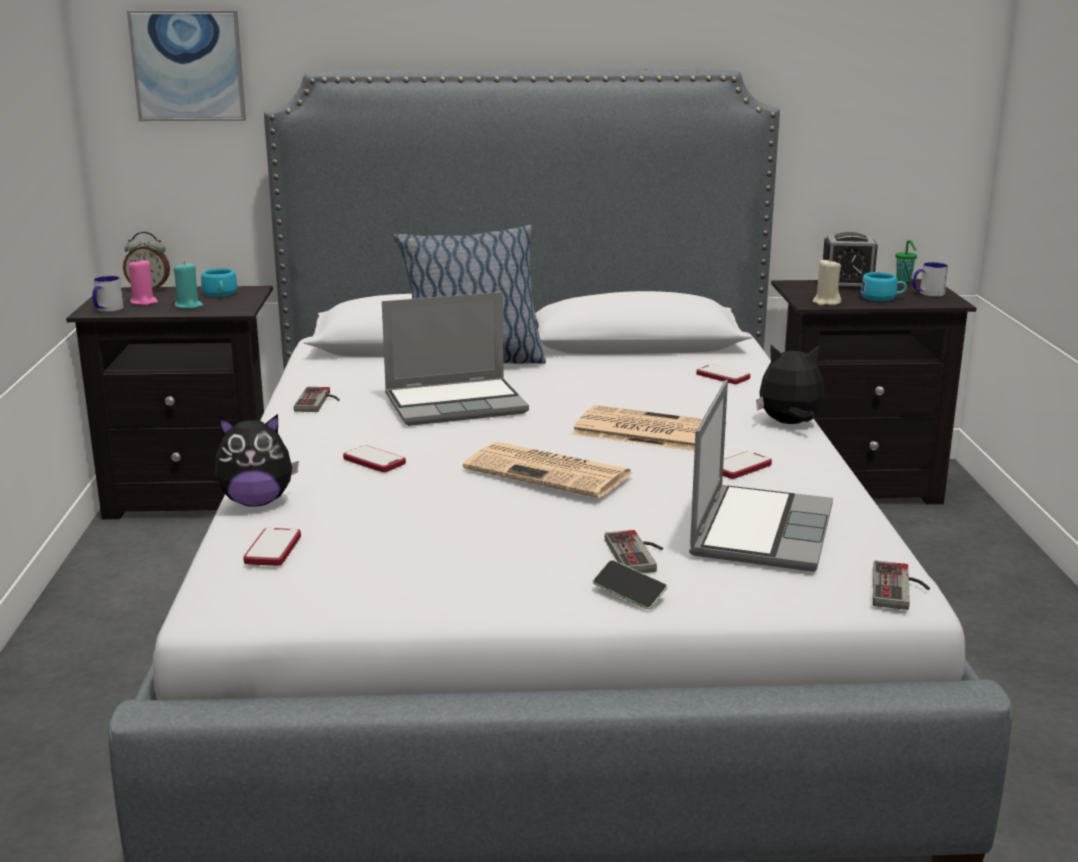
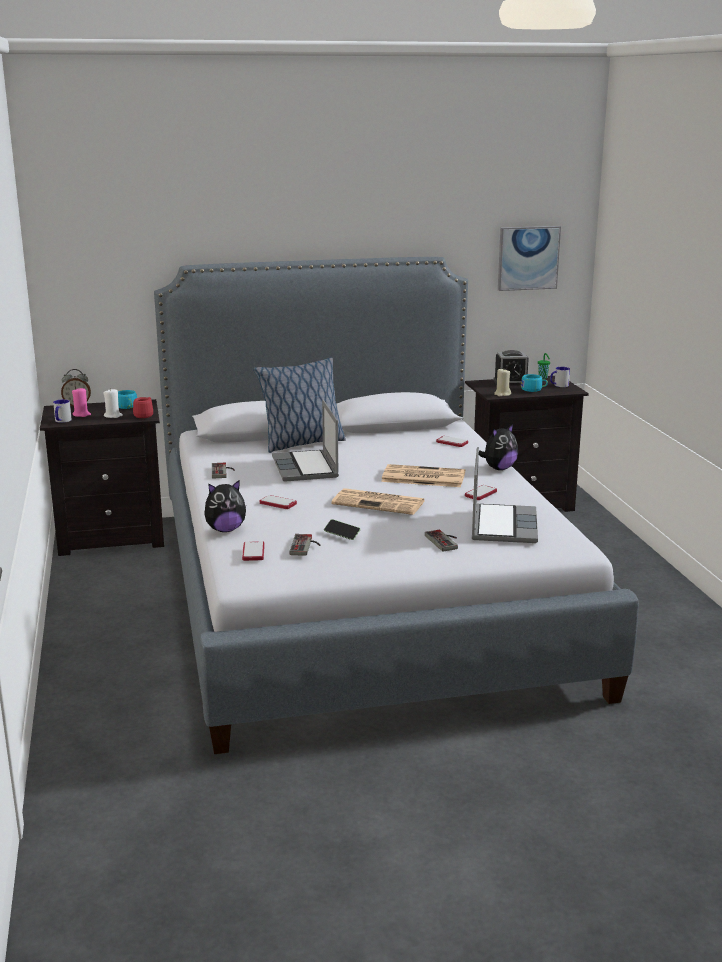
camera: 10 degrees left, 0 degrees up
picture [127,10,246,121] -> picture moved to [498,226,561,291]
turquoise candle [174,261,203,309] -> white candle [103,388,123,418]
laptop [382,292,529,426] -> laptop turned 105 degrees clockwise [272,399,339,482]
phone [593,560,667,609] -> phone moved to [324,519,361,540]
plush toy [756,345,824,424] -> plush toy turned 150 degrees clockwise [479,423,518,470]
game controller [873,561,930,610] -> game controller moved to [289,534,320,556]
none -> red mug [133,397,153,418]

